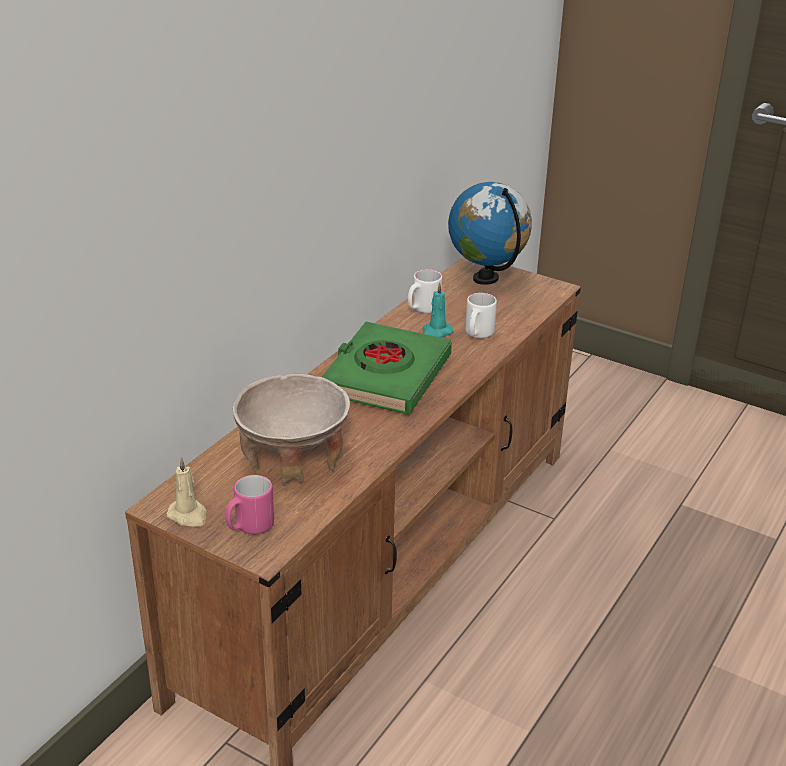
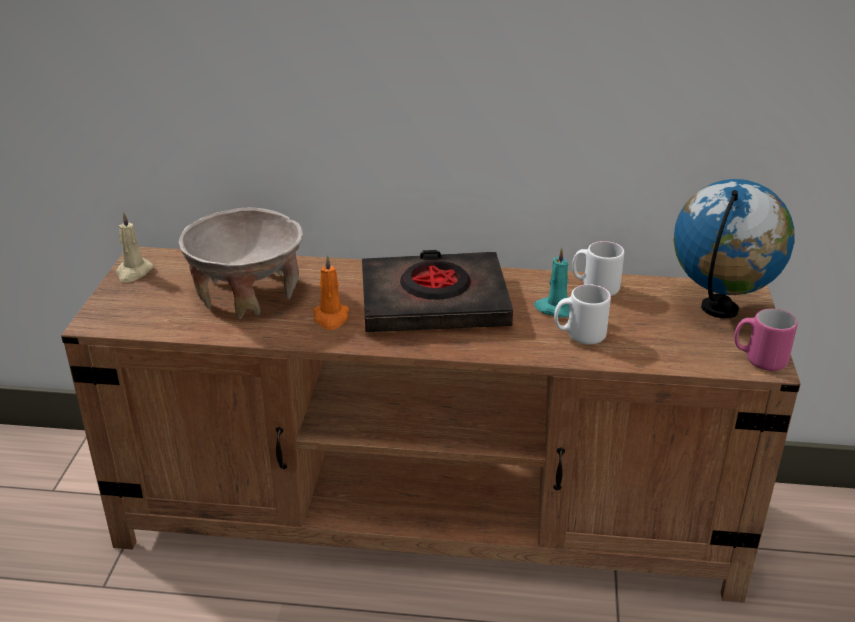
camera: 65 degrees right, 0 degrees up
pink mug [225,475,274,534] -> pink mug moved to [734,308,798,371]
green book [322,322,452,415] -> black book [362,250,513,332]
none -> orange candle [313,255,349,330]

